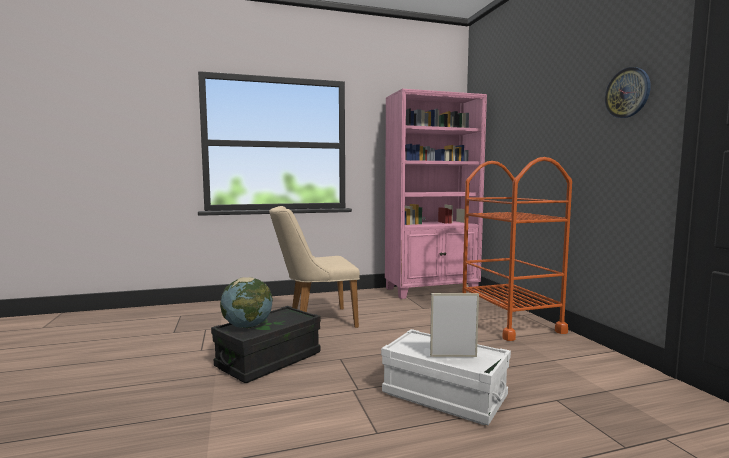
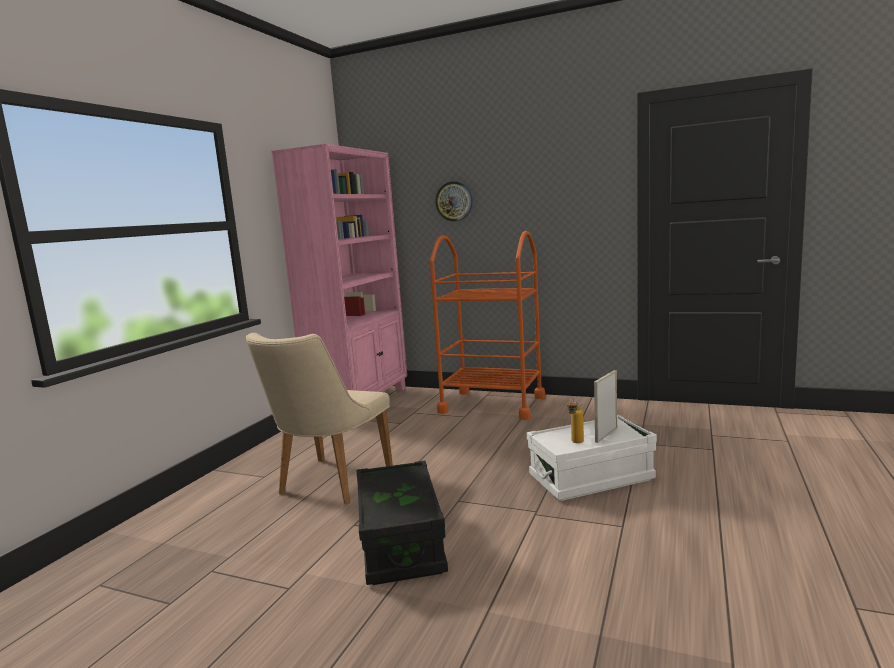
camera: 50 degrees left, 5 degrees up
globe [220,277,273,328] -> none
wall clock [605,67,651,118] -> wall clock moved to [435,181,473,222]
none -> bottle [567,398,584,443]

